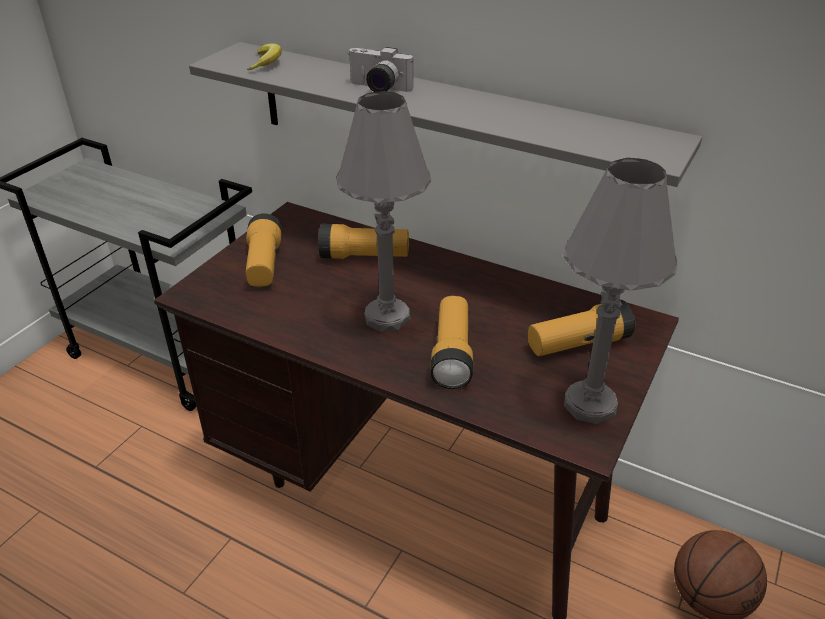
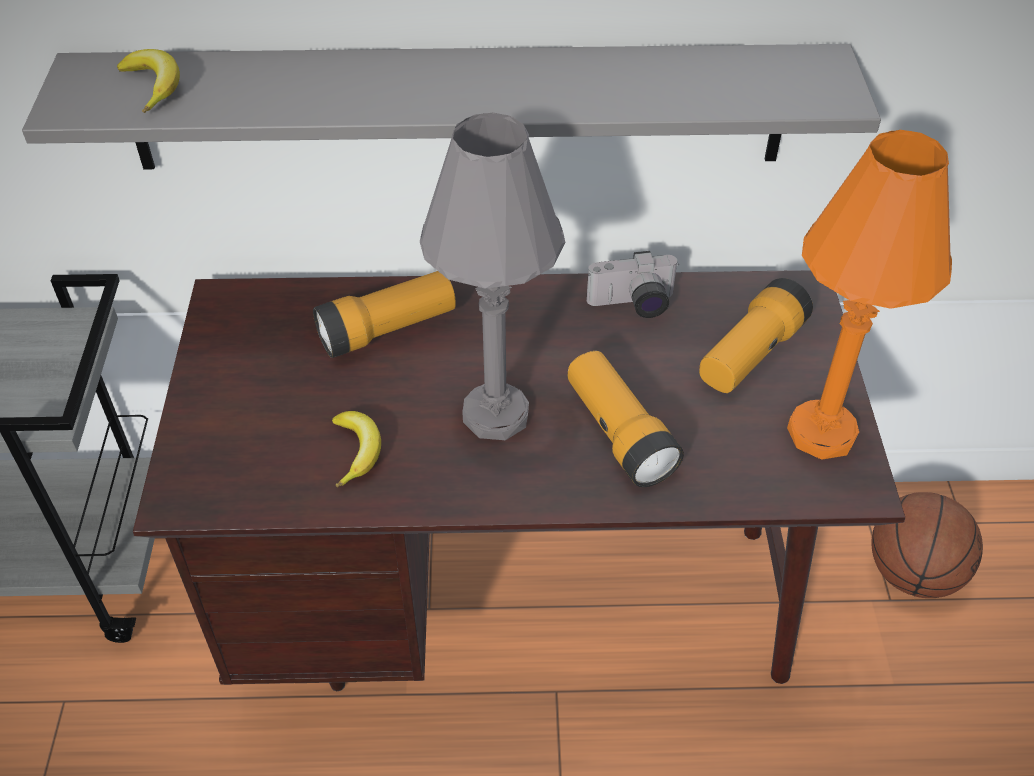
camera: 30 degrees left, 10 degrees up
flashlight [245,213,282,287] -> none
camera [348,47,413,92] -> camera moved to [586,251,679,318]
grey table lamp [563,158,677,424] -> orange table lamp [787,130,952,460]
none -> banana [332,411,381,487]

